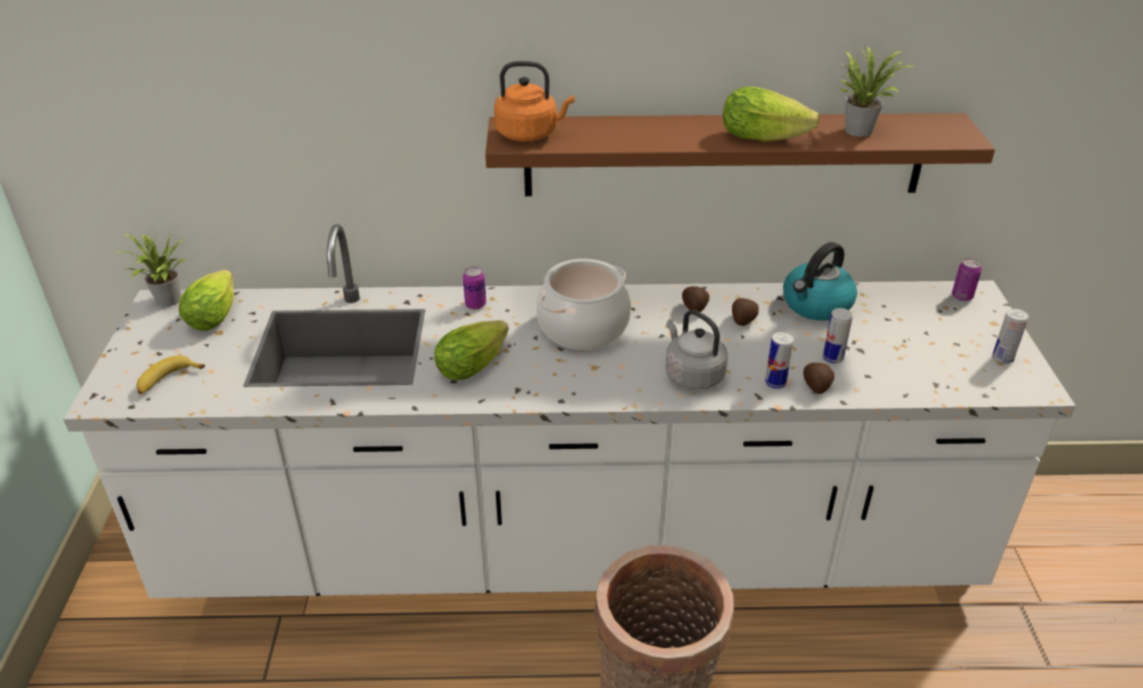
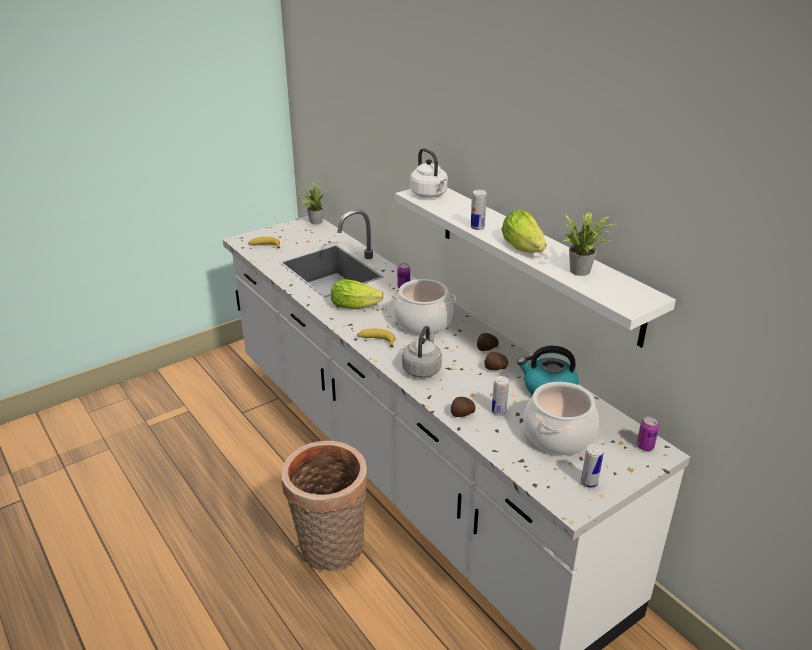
camera: 55 degrees right, 5 degrees down
lettuce [179,270,234,331] -> none
brown shelf [485,113,995,196] -> white shelf [395,188,676,348]
orange kettle [494,61,574,142] -> white kettle [410,148,448,198]
can [765,332,794,389] -> can moved to [471,190,487,230]
none -> banana [357,328,395,347]
none -> cooking pot [524,382,599,455]

